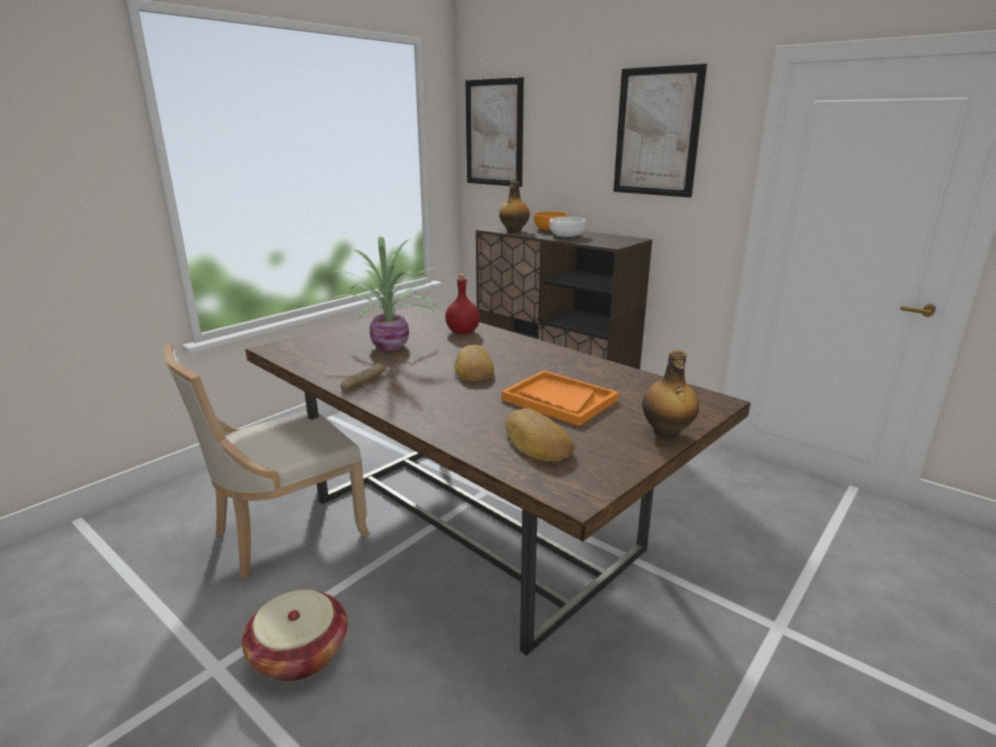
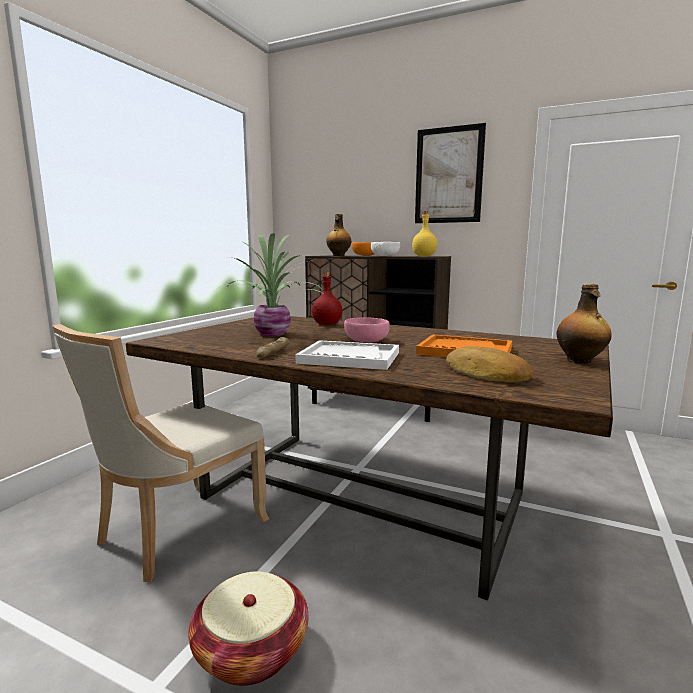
camera: 15 degrees left, 10 degrees down
bread [454,345,494,381] -> pink bowl [344,317,390,343]
picture [465,77,524,187] -> none
none -> white tray [296,340,399,370]
none -> yellow bottle [412,211,437,256]

